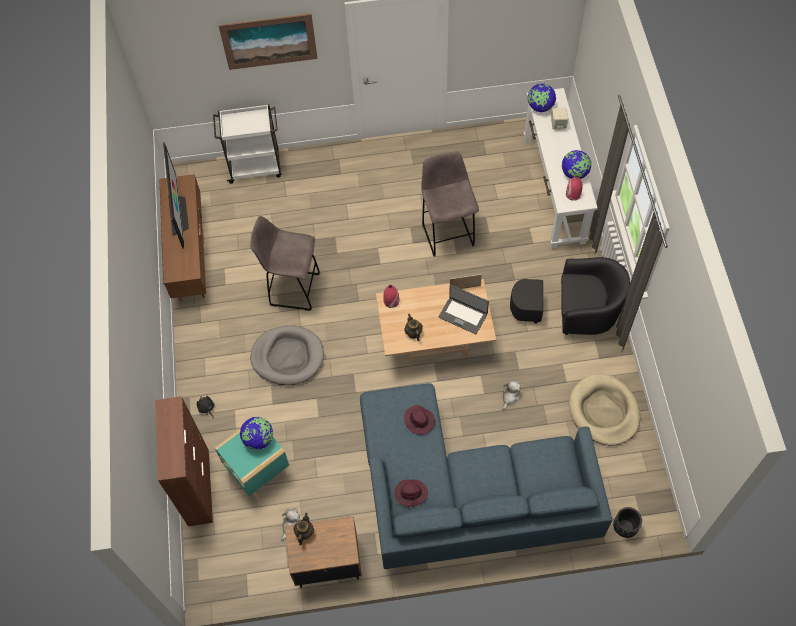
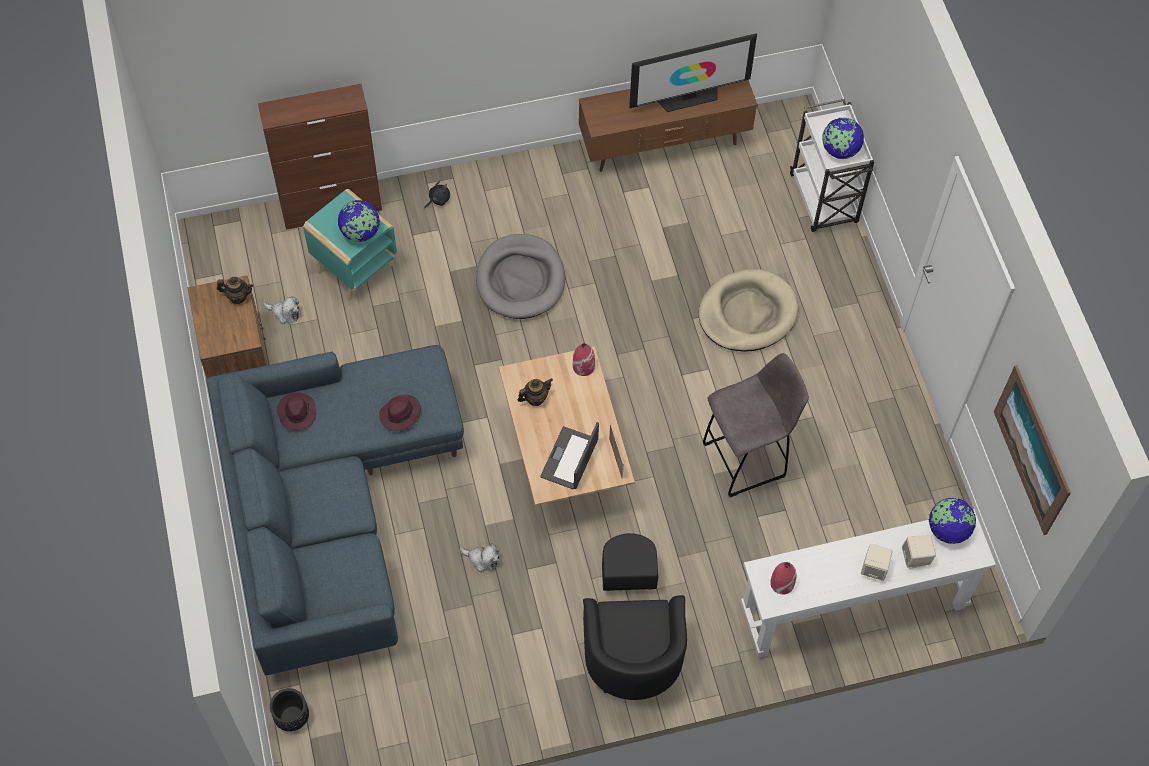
camera: 80 degrees right, 0 degrees up
picture [219,14,318,70] -> picture moved to [994,365,1071,535]
grey stool [250,216,320,311] -> none
globe [562,150,591,179] -> globe moved to [822,118,864,159]
beige dog bed [569,374,640,446] -> beige dog bed moved to [699,269,799,352]
none -> beige speaker [861,544,892,581]

